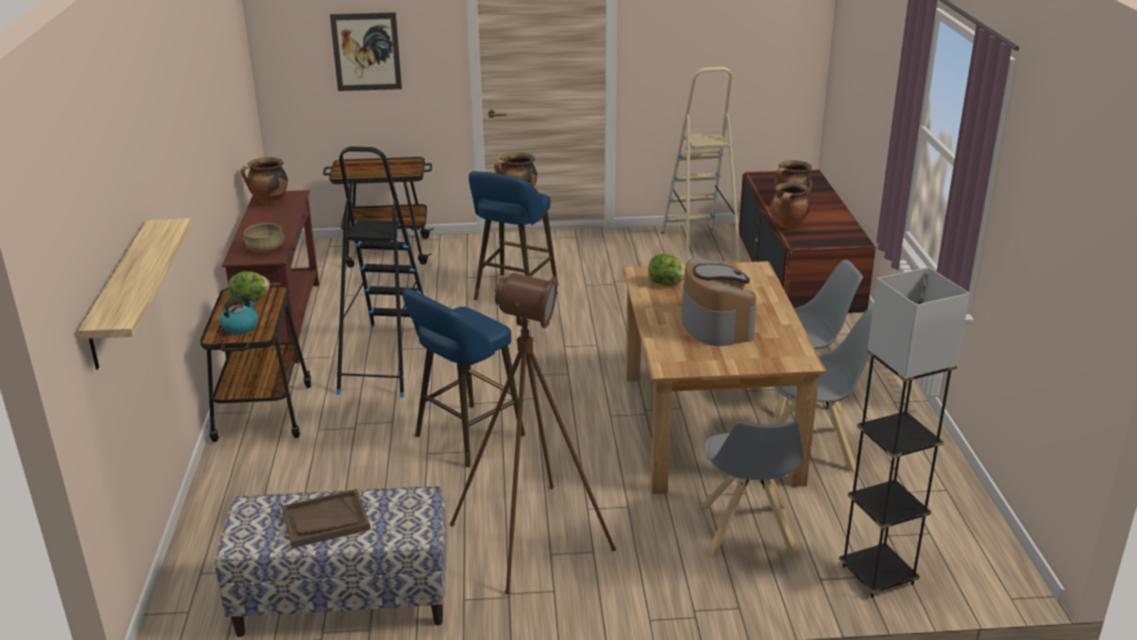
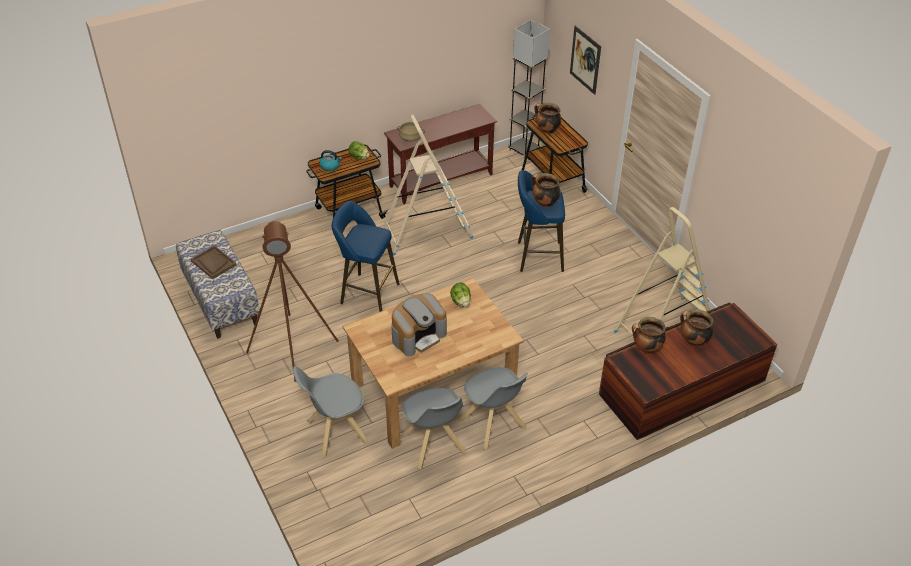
camera: 65 degrees right, 15 degrees up
shelf [78,218,192,369] -> none
cooking pot [241,157,288,205] -> cooking pot moved to [534,103,561,134]
black step ladder [336,147,424,398] -> beige step ladder [383,115,474,255]
grey floor lamp [839,267,970,598] -> grey floor lamp moved to [508,20,550,156]

